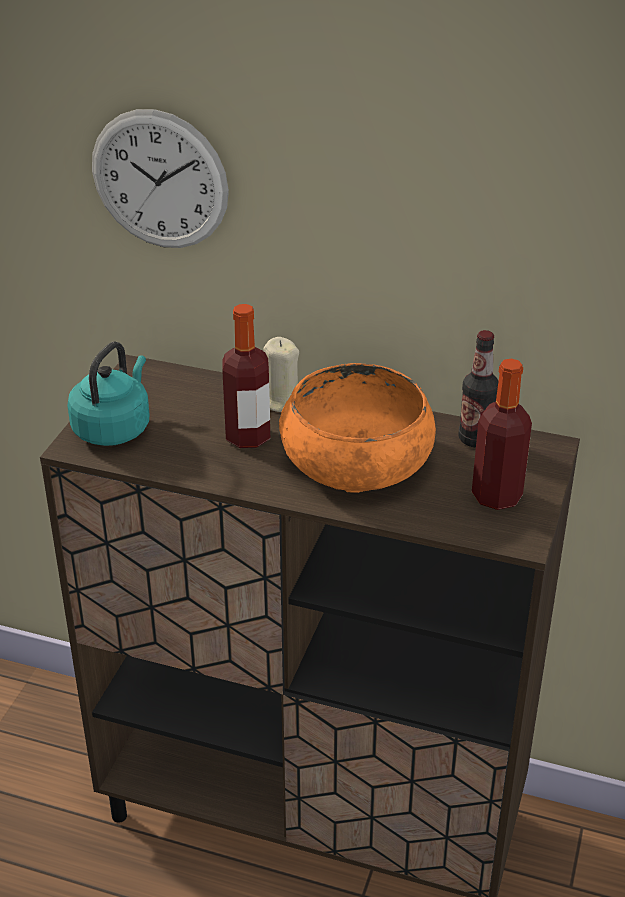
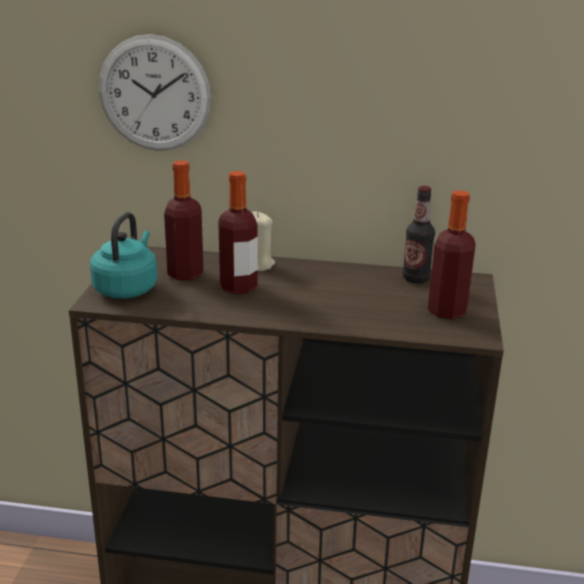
camera: 10 degrees left, 10 degrees down
orange bowl [279,363,436,493] -> none
none -> bottle [164,161,203,280]

